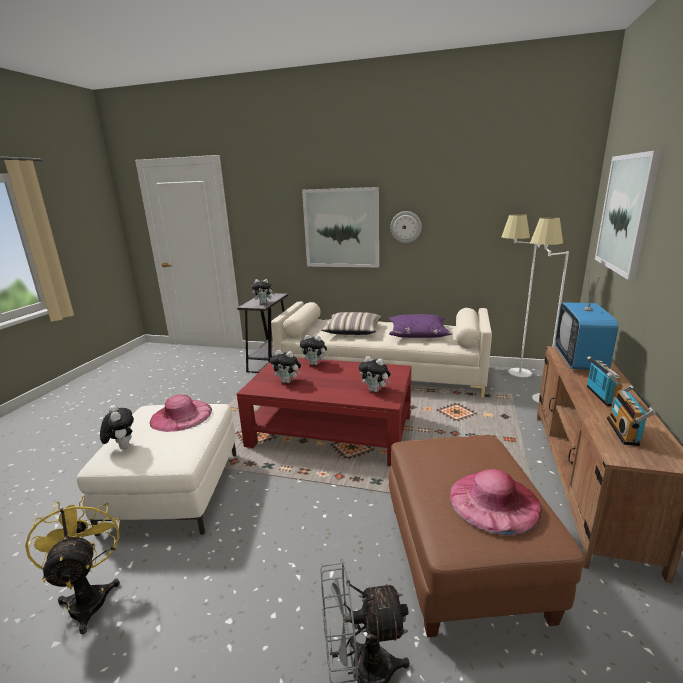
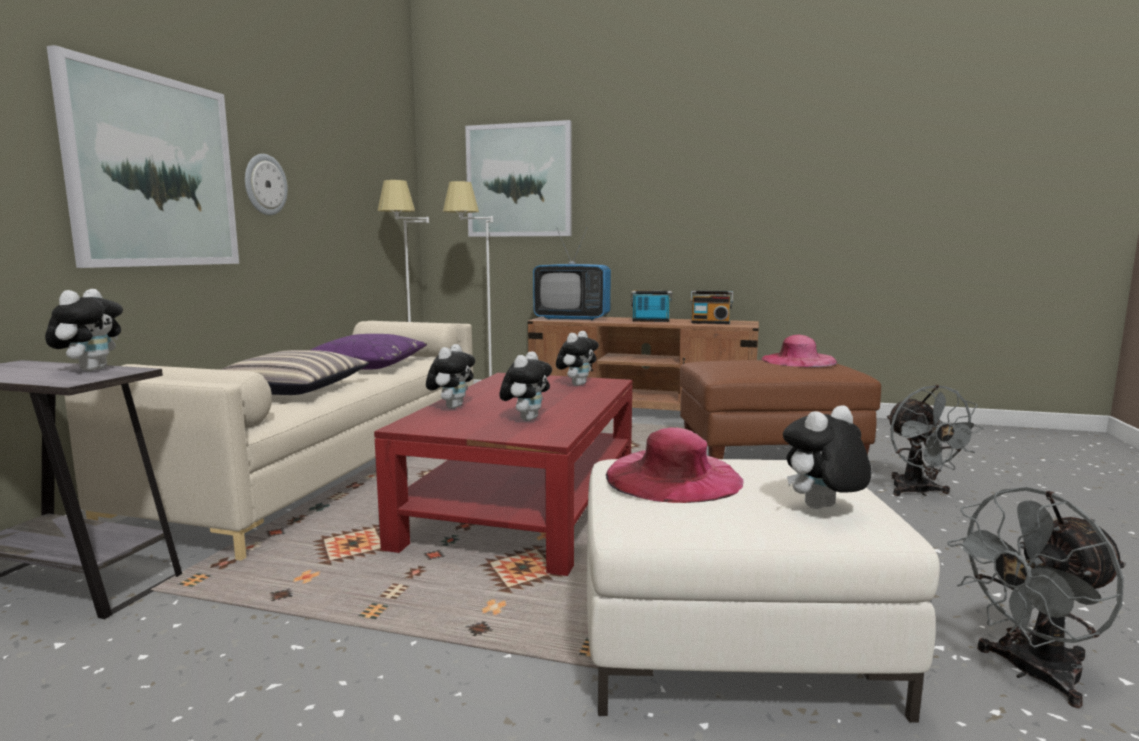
camera: 90 degrees left, 10 degrees down
yellow fan [25,496,120,634] -> grey fan [947,487,1126,708]

